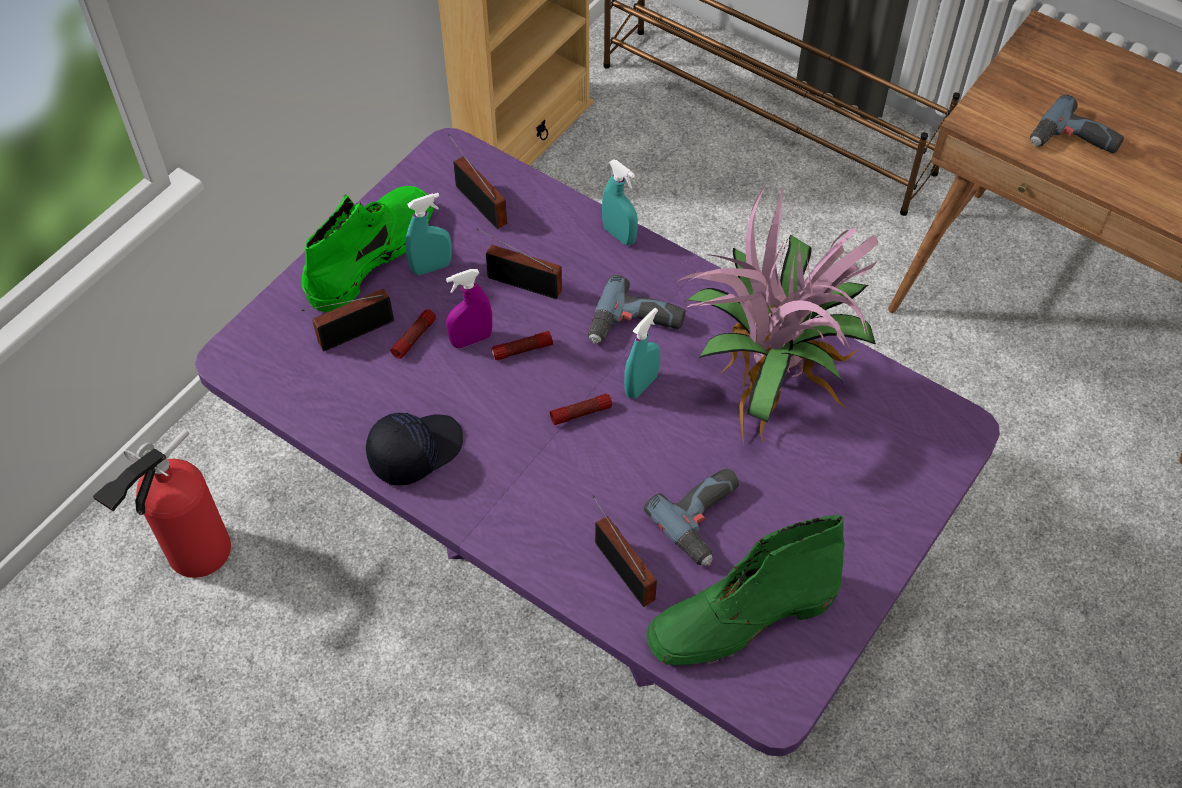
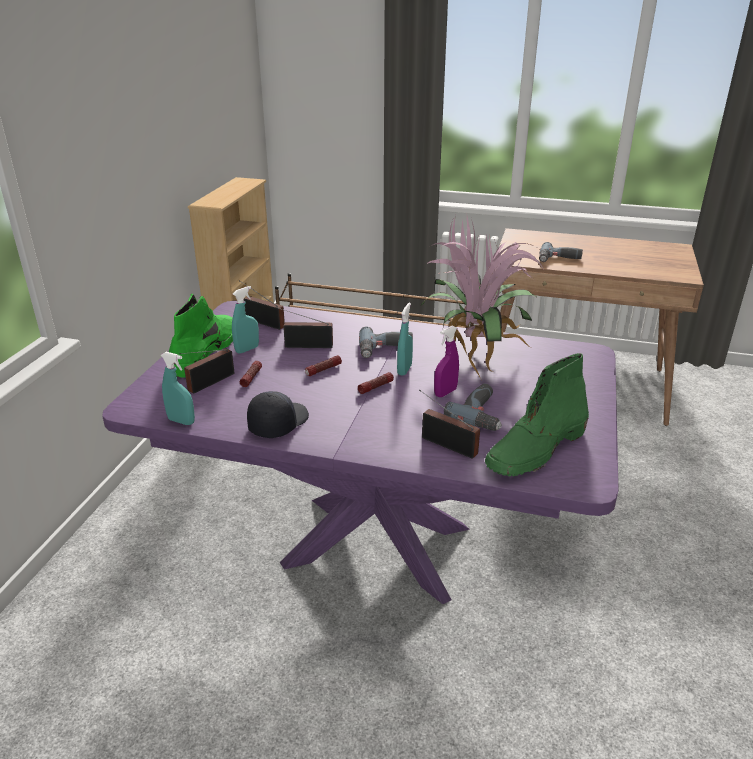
camera: 20 degrees left, 25 degrees down
fire extinguisher [93,429,231,578] -> none
purple spray bottle [446,269,492,348] -> purple spray bottle moved to [434,326,459,397]
turquoise spray bottle [602,159,638,245] -> turquoise spray bottle moved to [161,352,195,425]

